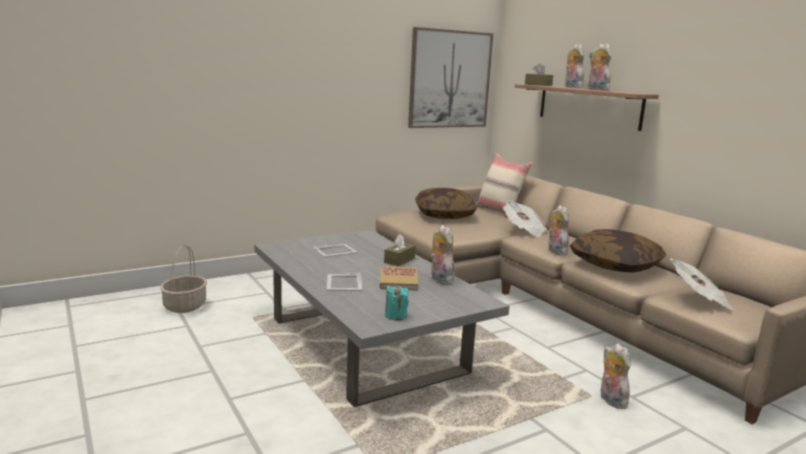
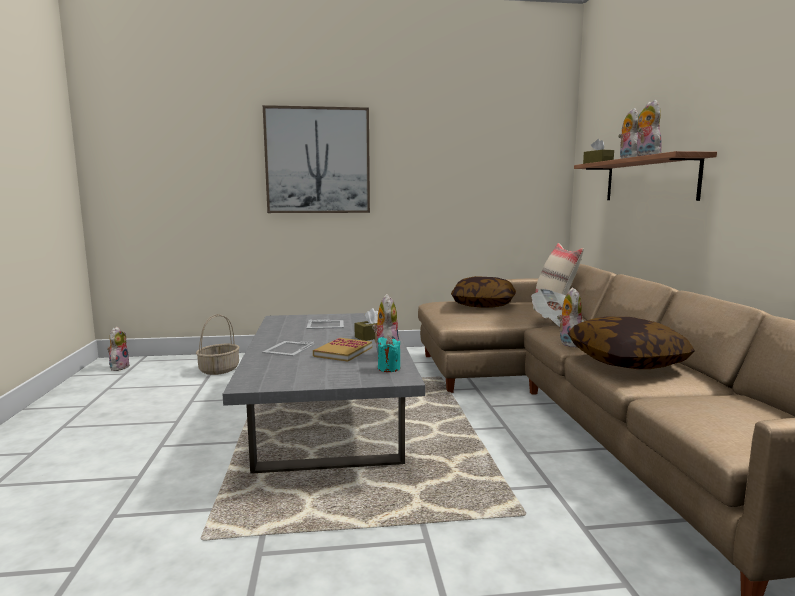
camera: 25 degrees right, 5 degrees down
turquoise candle [385,285,409,321] -> turquoise candle moved to [377,336,400,372]
picture [408,27,493,128] -> picture moved to [263,105,370,213]
plush toy [601,343,632,409] -> plush toy moved to [107,327,130,371]
newspaper [670,258,733,310] -> none

